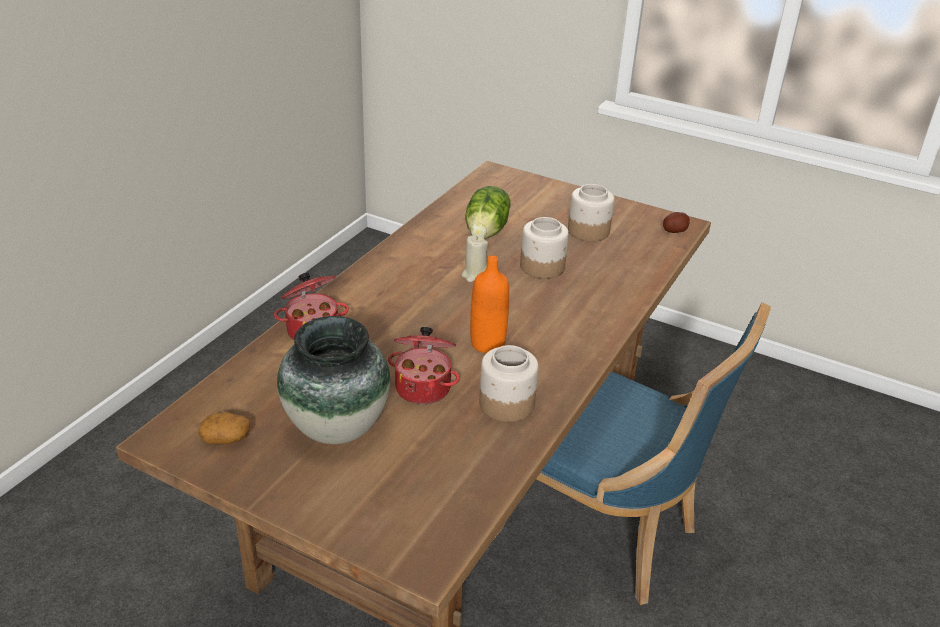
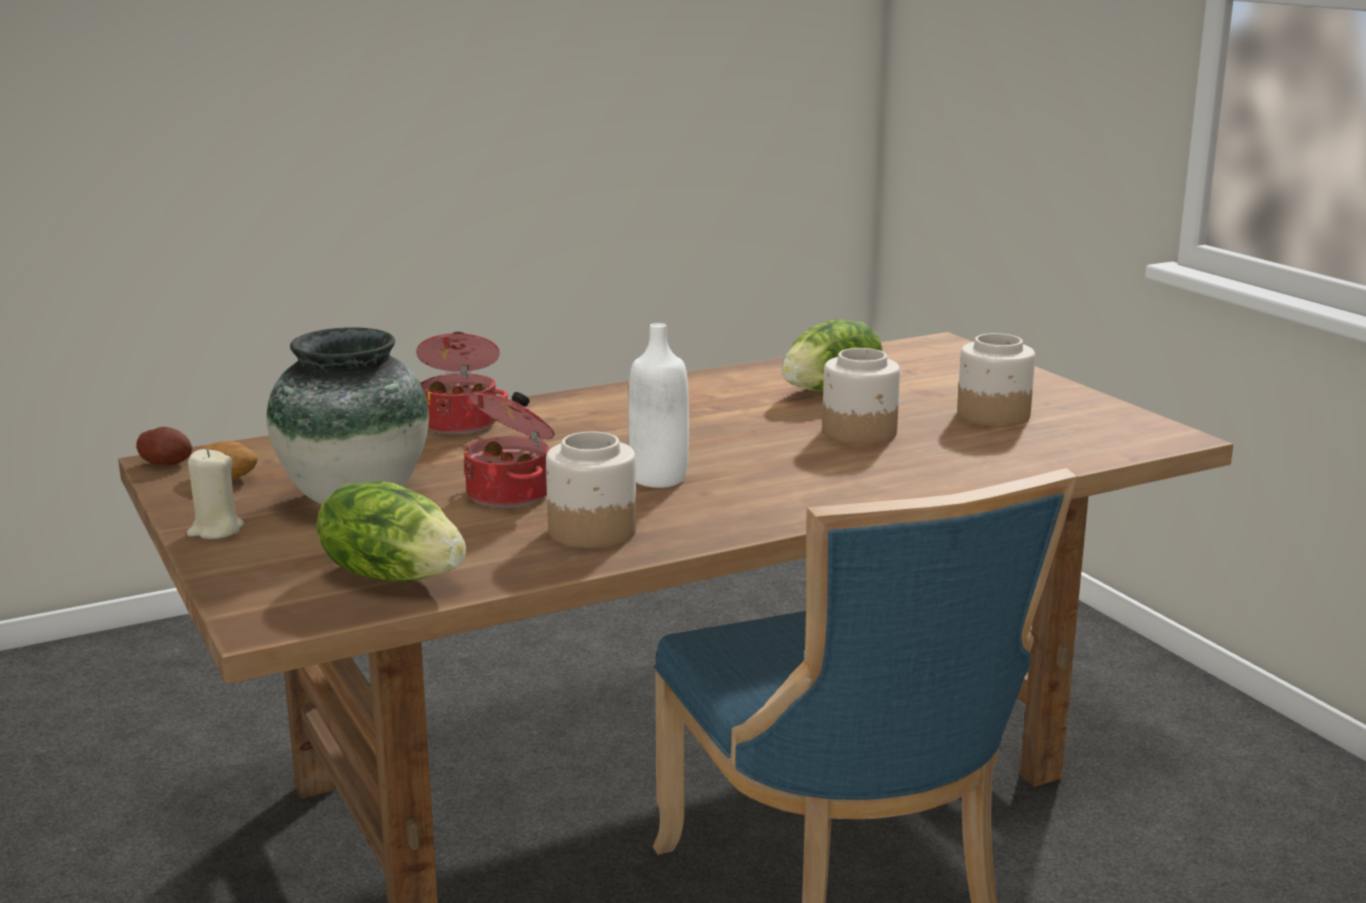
camera: 35 degrees right, 15 degrees down
beige candle [461,235,488,282] -> beige candle moved to [187,449,244,539]
orange bottle [470,256,509,353] -> white bottle [628,323,689,488]
potato [663,212,690,233] -> potato moved to [136,427,192,465]
none -> lettuce [316,481,466,582]

